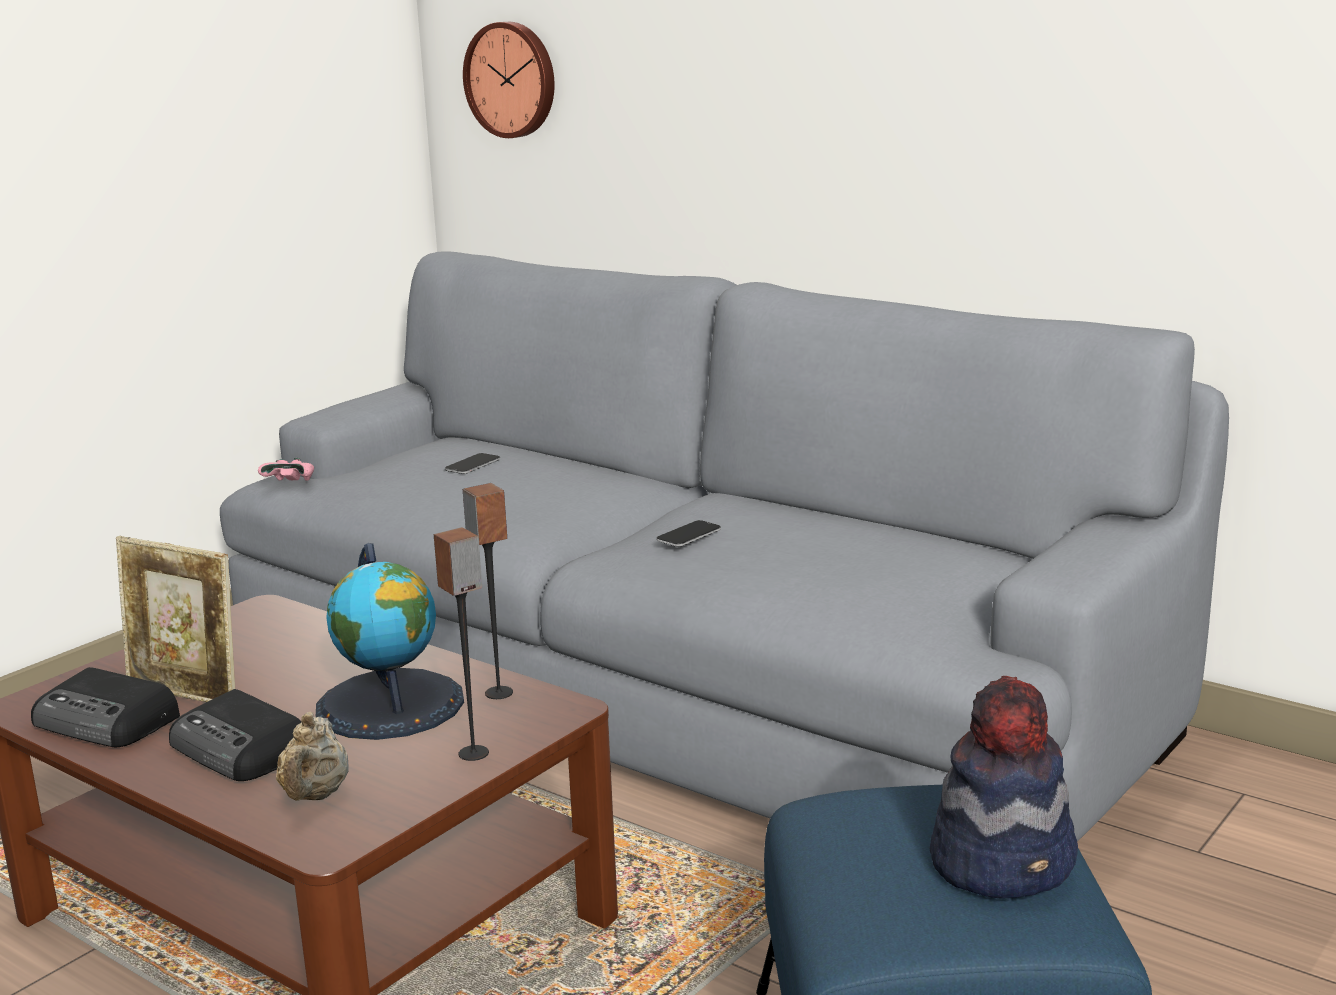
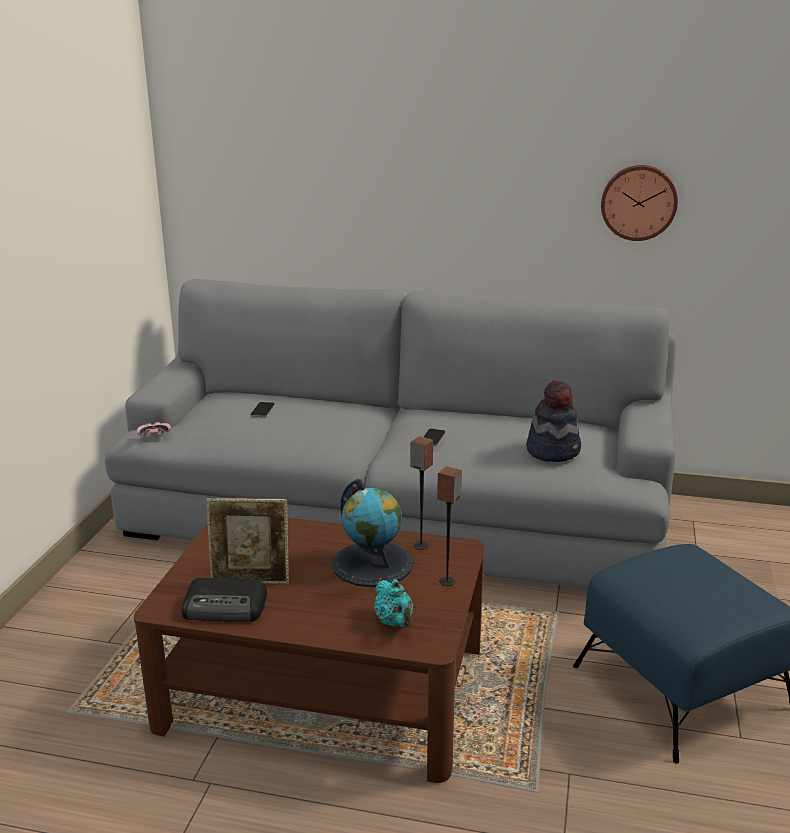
camera: 25 degrees left, 5 degrees up
radio [169,689,301,781] -> none
beige teapot [276,712,349,801] -> turquoise teapot [375,579,413,628]
wall clock [463,22,554,138] -> wall clock moved to [601,165,678,241]
hat [930,676,1078,899] -> hat moved to [526,380,581,462]

